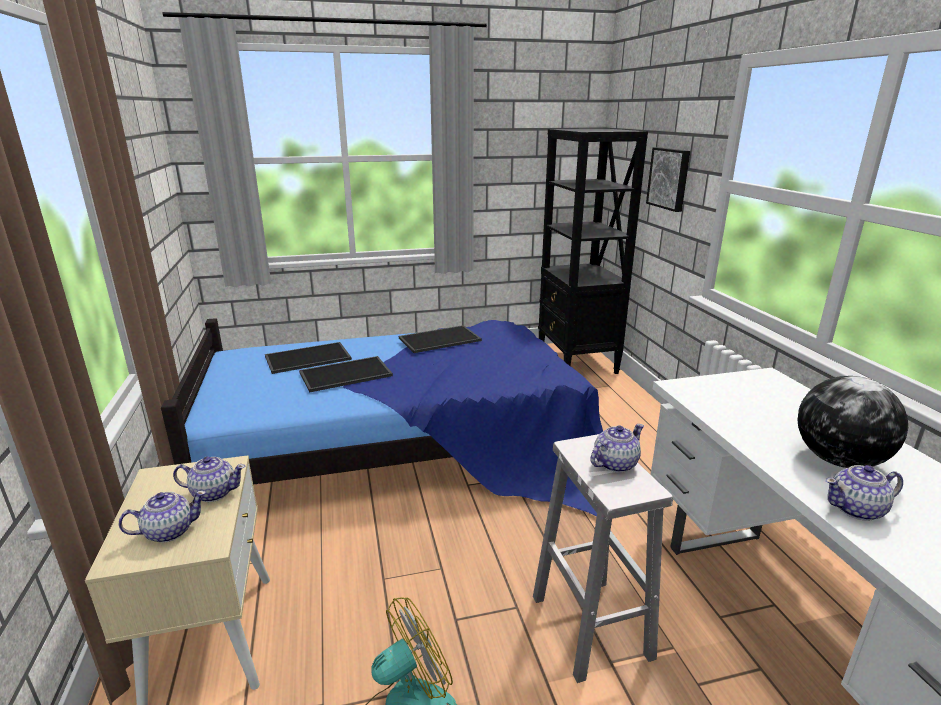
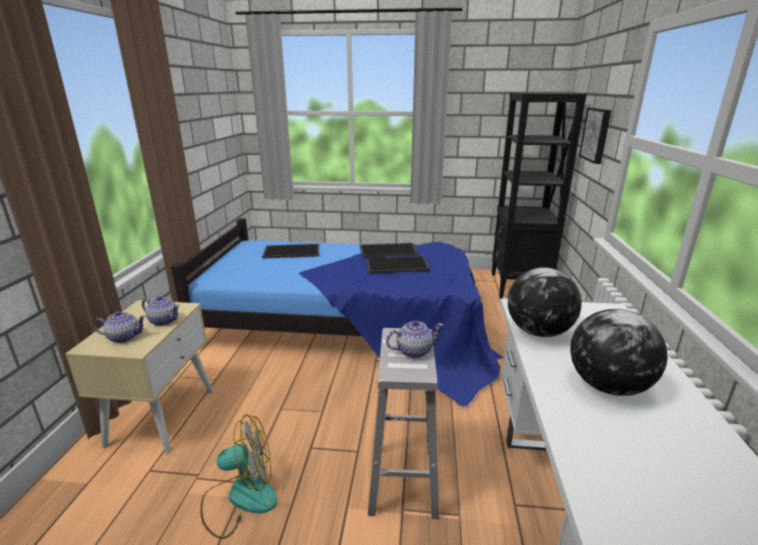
camera: 20 degrees right, 0 degrees up
tray [299,356,393,392] -> tray moved to [366,256,431,273]
teapot [826,465,903,521] -> none
none -> globe [508,267,582,337]

